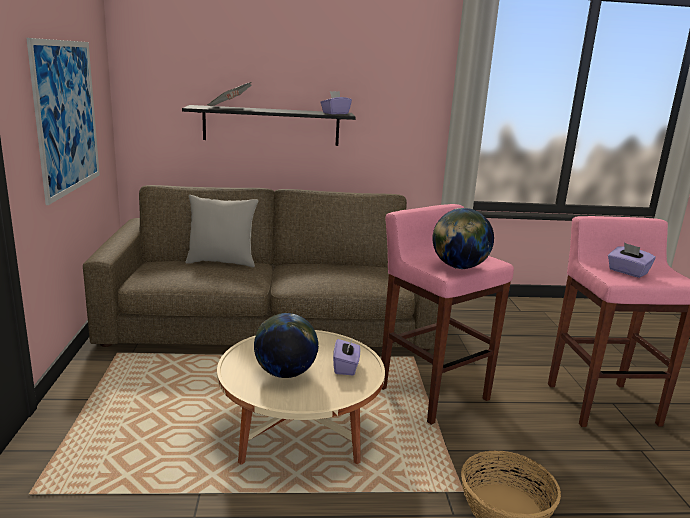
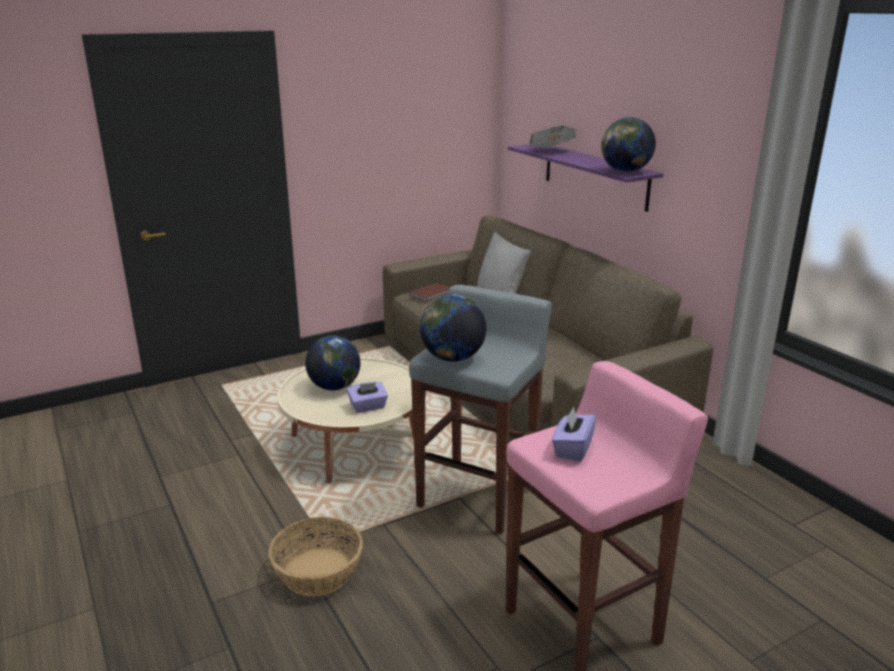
camera: 65 degrees right, 5 degrees up
picture [26,38,100,205] -> none
black shelf [182,105,356,146] -> purple shelf [508,144,664,212]
purple tissue box [320,91,352,114] -> globe [601,117,656,172]
pink stool [381,204,514,425] -> grey stool [409,285,552,535]
none -> brown book [409,283,449,302]

